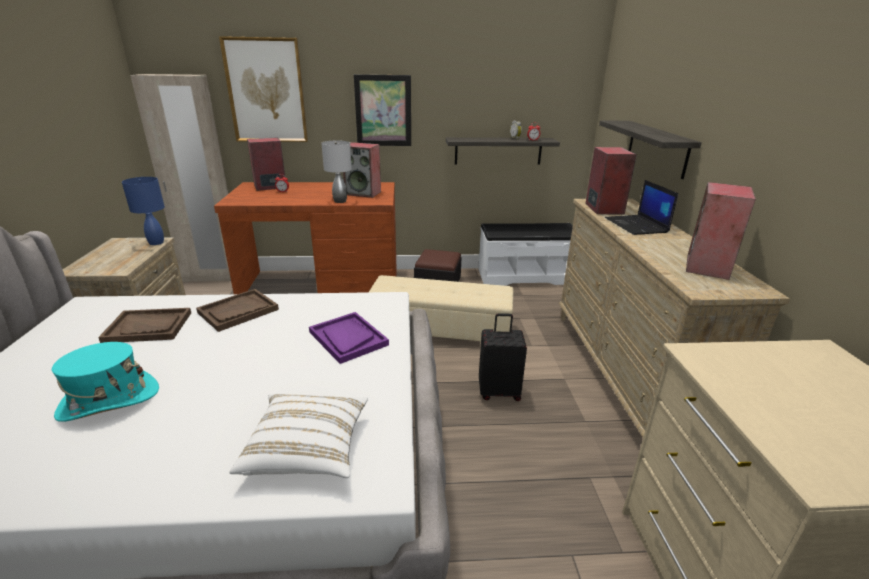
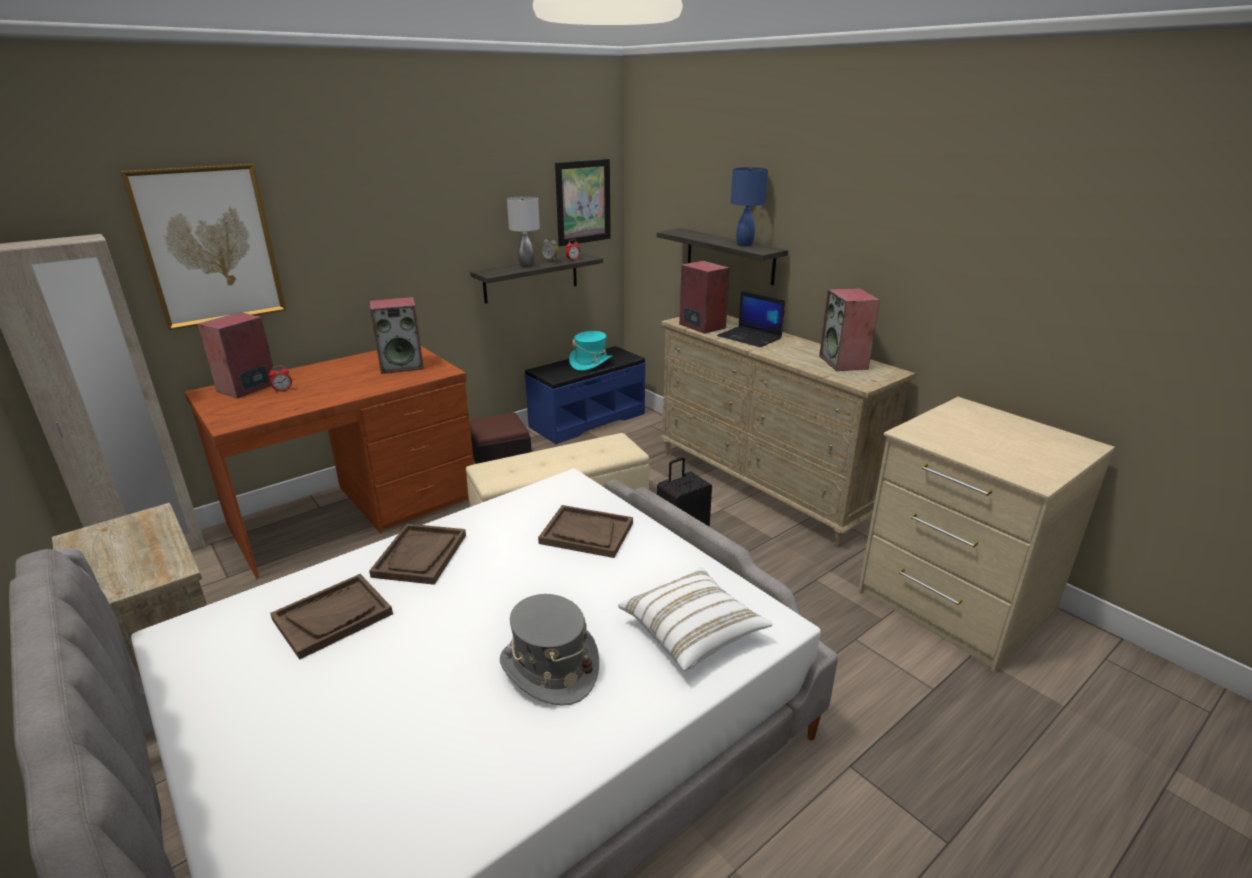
camera: 35 degrees left, 0 degrees up
turquoise hat [52,342,159,422] -> turquoise hat moved to [569,331,613,371]
blue table lamp [122,177,165,245] -> blue table lamp moved to [731,167,768,246]
purple tray [309,312,389,364] -> brown tray [538,505,633,558]
grey table lamp [321,141,352,203] -> grey table lamp moved to [507,197,540,267]
picture [354,74,411,146] -> picture moved to [555,159,611,246]
white bench [478,223,573,286] -> blue bench [525,346,646,444]
none -> grey hat [500,594,599,706]

